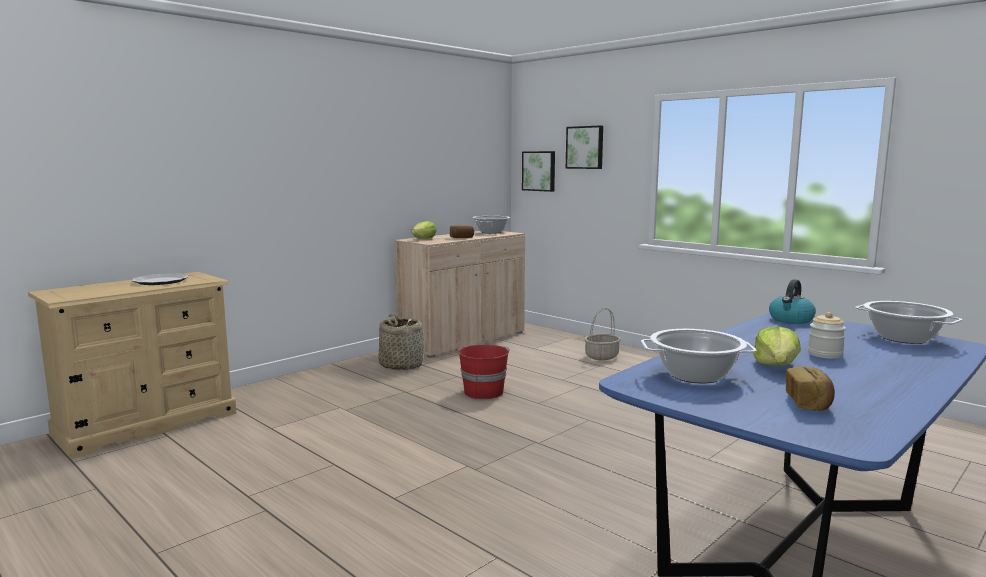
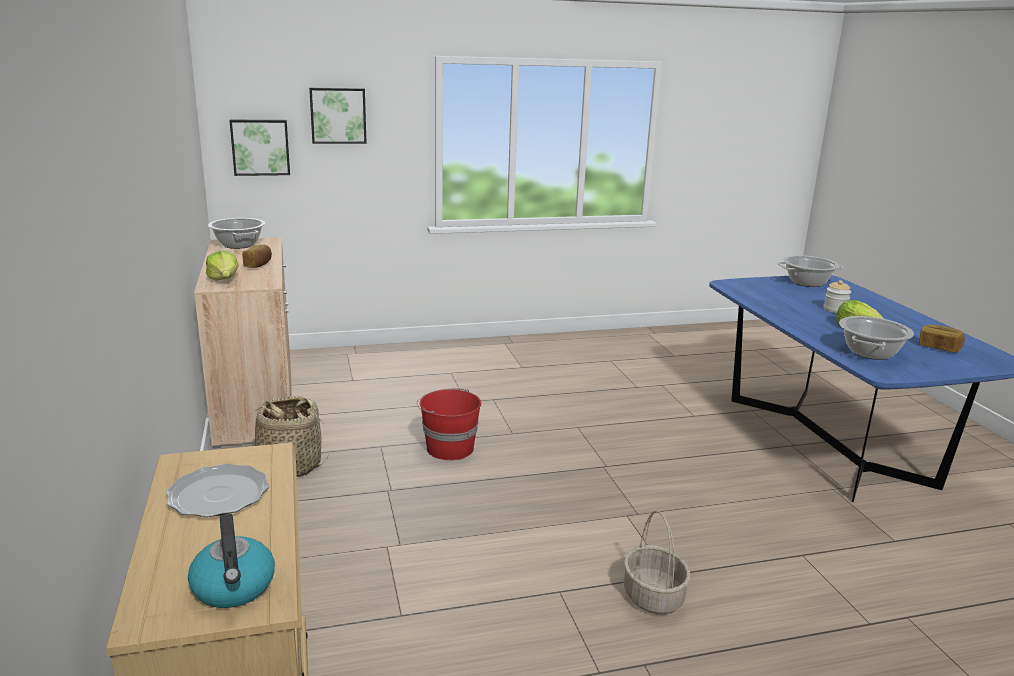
camera: 60 degrees left, 10 degrees up
basket [584,307,621,360] -> basket moved to [624,511,690,614]
kettle [769,279,816,324] -> kettle moved to [188,514,275,608]

